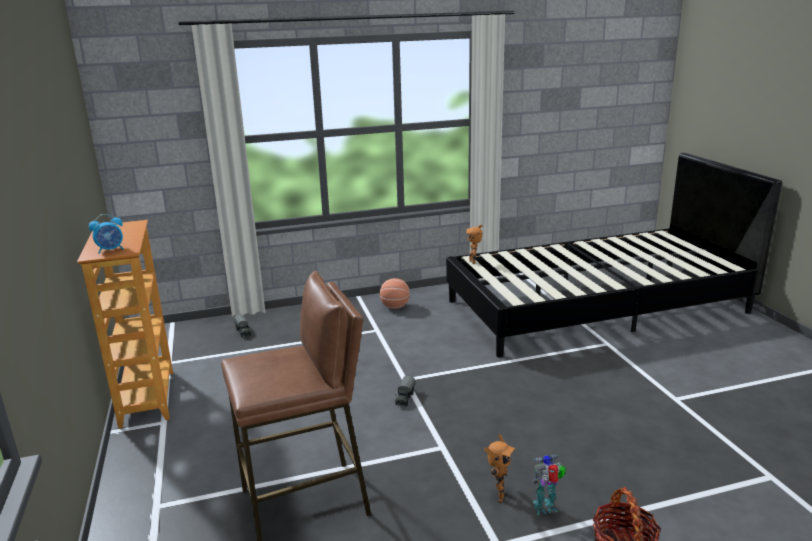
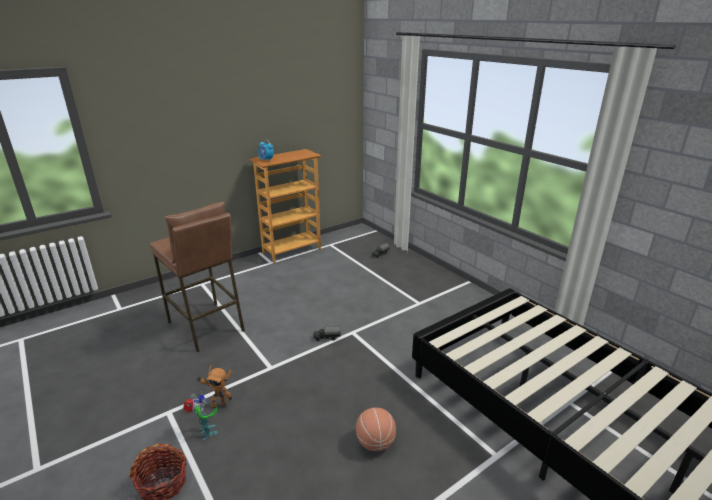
camera: 70 degrees right, 5 degrees up
basketball [380,278,410,309] -> basketball moved to [356,407,396,451]
toy robot [466,225,483,264] -> none

